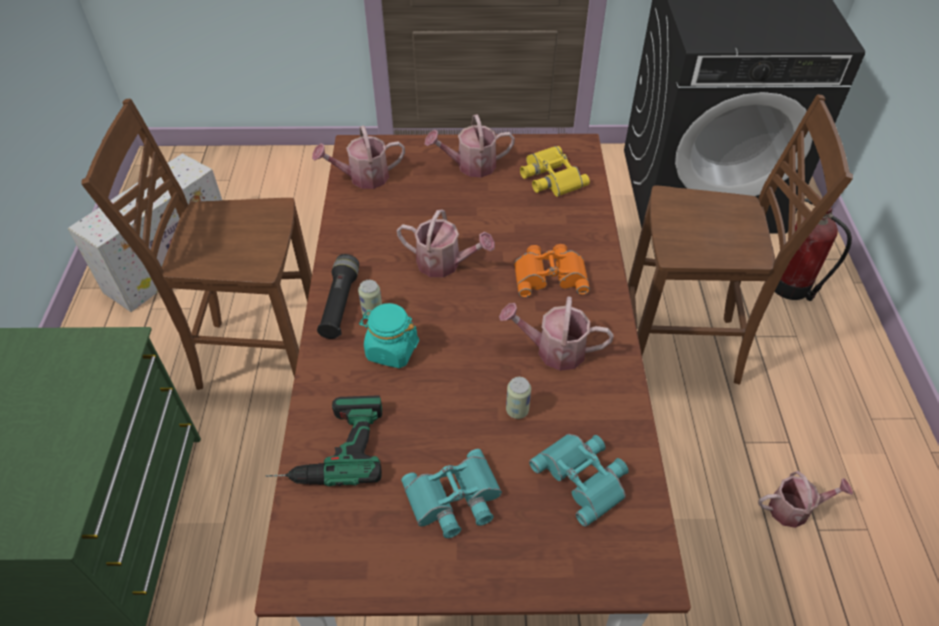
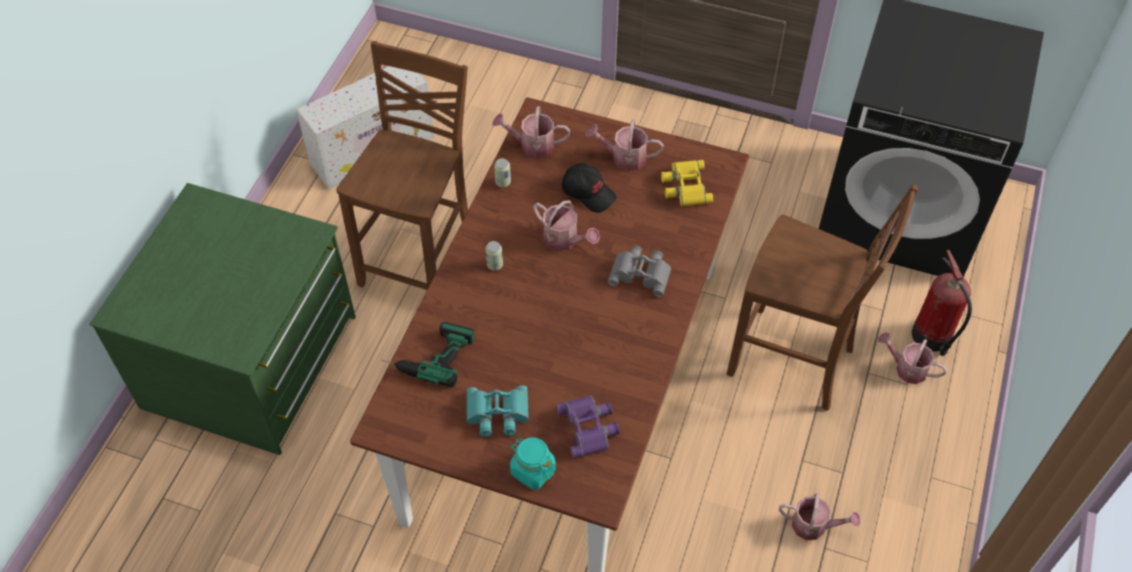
camera: 20 degrees right, 5 degrees up
brown chair [81,99,312,390] -> brown chair turned 90 degrees clockwise [336,41,468,290]
black flashlight [317,254,359,339] -> none
turquoise jar [359,303,419,368] -> turquoise jar moved to [510,437,556,490]
watering can [499,296,614,371] -> watering can moved to [877,332,947,384]
can [506,377,531,419] -> can moved to [494,158,511,187]
orange binoculars [514,244,590,298] -> grey binoculars [608,245,671,297]
turquoise binoculars [529,434,629,527] -> purple binoculars [556,395,620,458]
none -> black cap [562,163,616,213]

